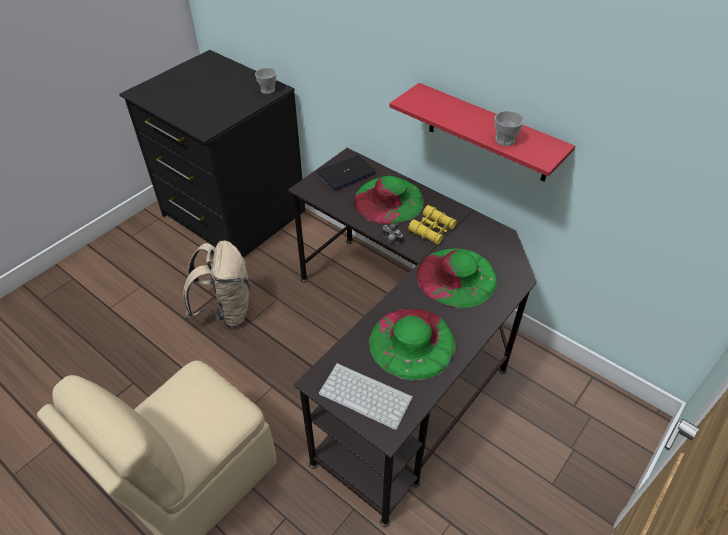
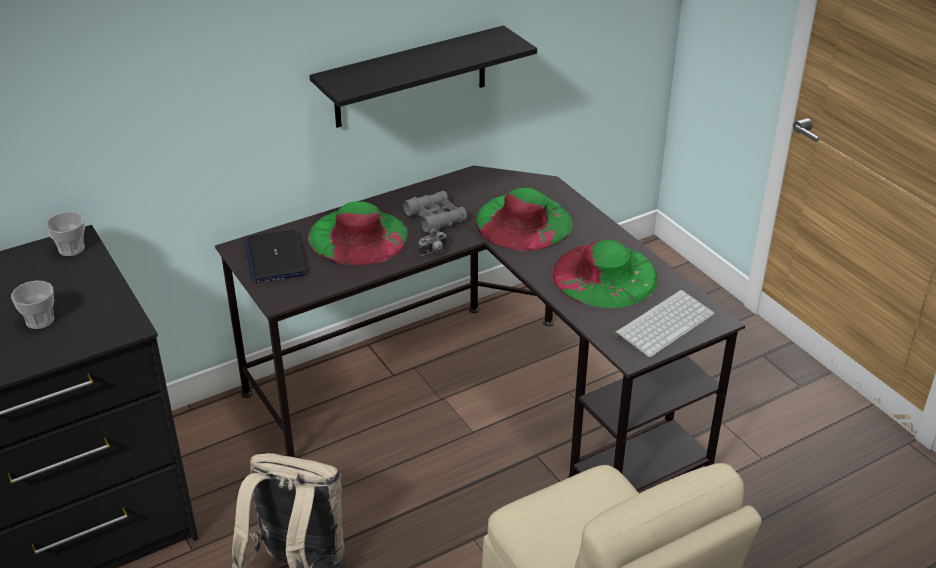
camera: 70 degrees left, 10 degrees down
red shelf [389,83,575,182] -> black shelf [309,25,537,128]
yellow binoculars [408,205,457,245] -> grey binoculars [403,191,467,233]
cup [495,111,524,146] -> cup moved to [11,280,54,329]

